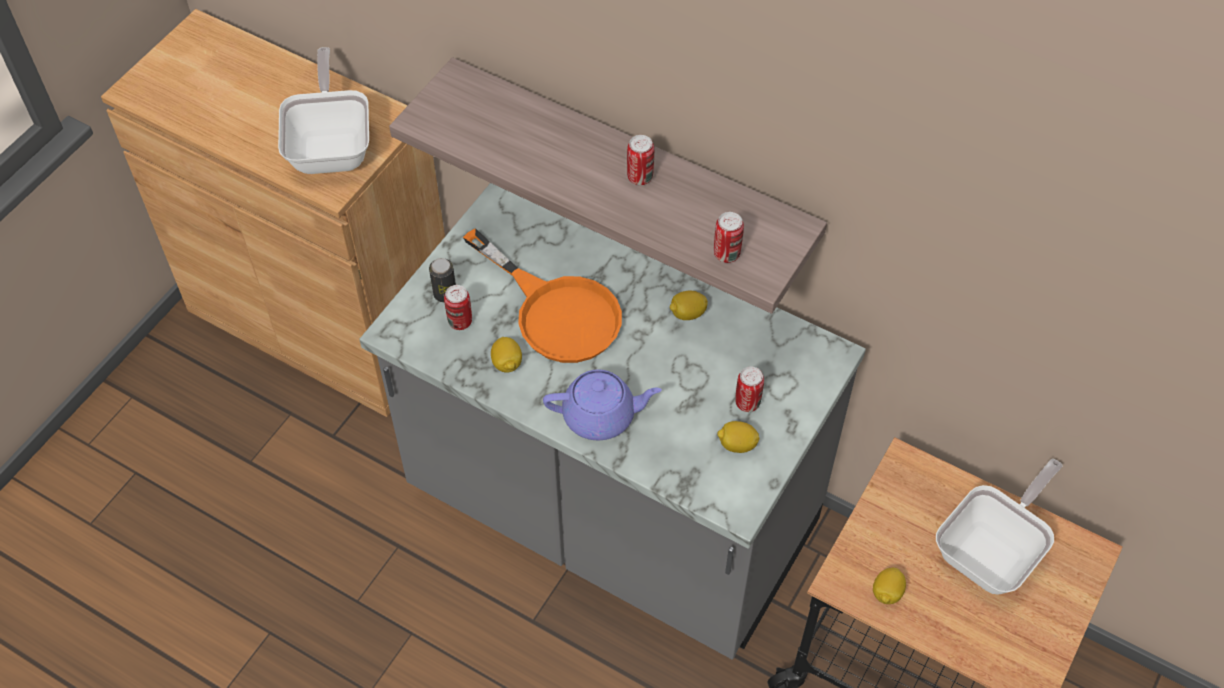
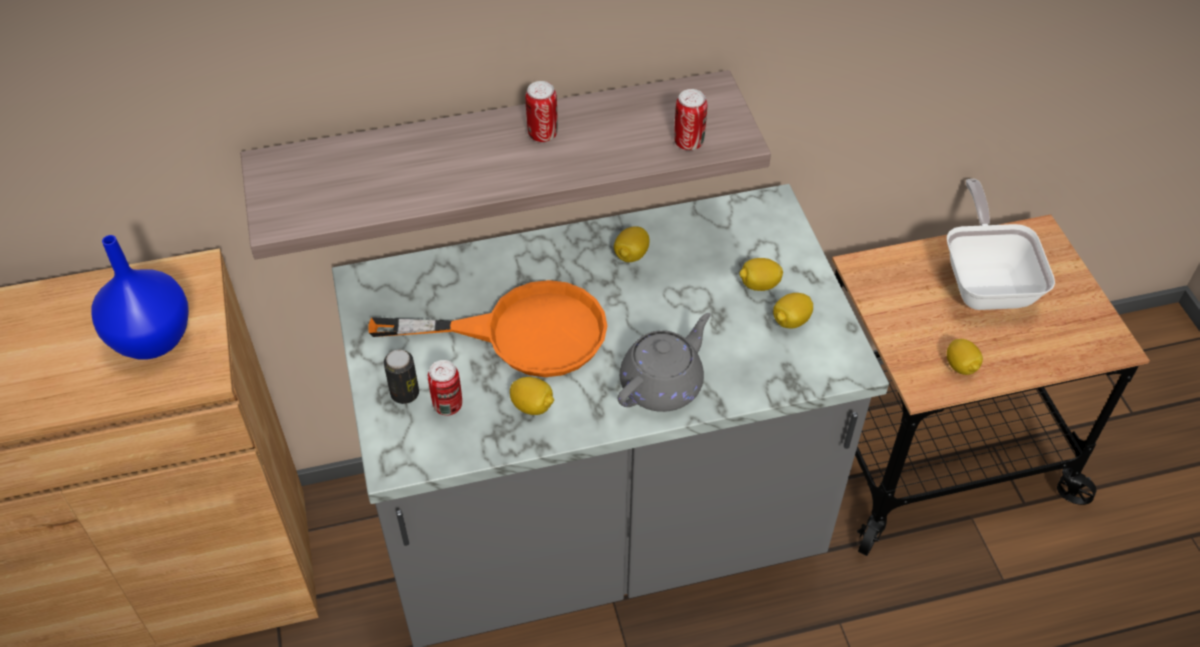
camera: 45 degrees left, 5 degrees down
frying pan [278,47,369,174] -> blue vase [92,235,189,360]
purple teapot [543,370,662,440] -> grey teapot [618,313,711,412]
can [735,366,764,412] -> lemon [739,258,783,291]

